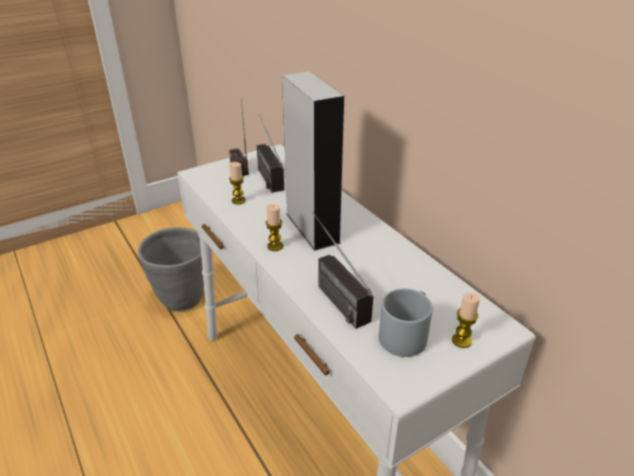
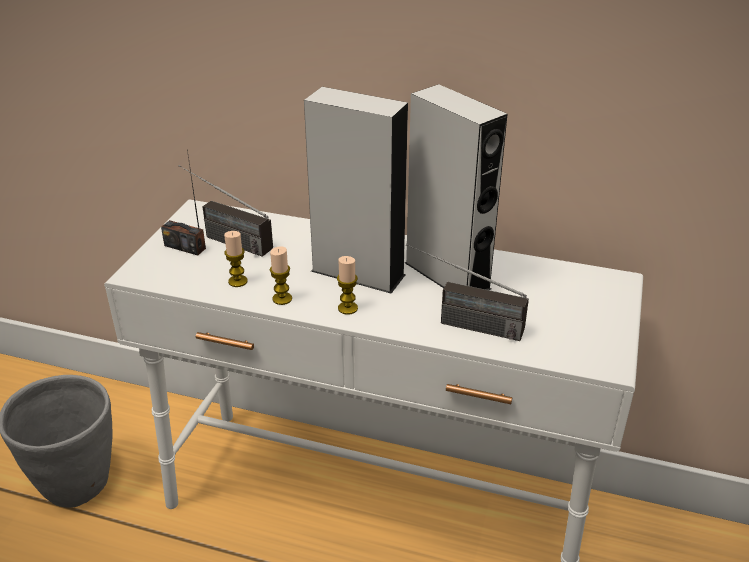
camera: 40 degrees left, 0 degrees up
grey mug [379,288,433,357] -> none
candle [452,293,480,348] -> candle moved to [270,246,292,305]
none -> grey speaker [405,84,507,290]

